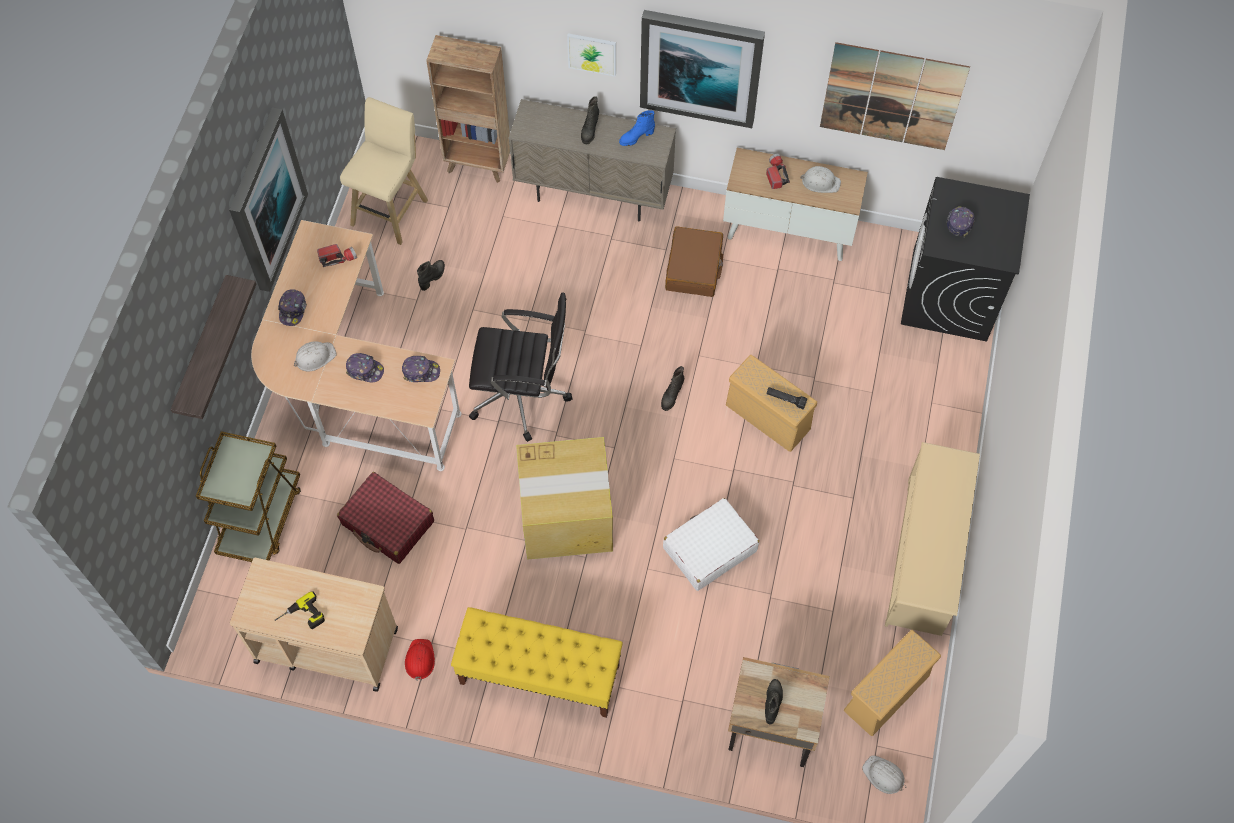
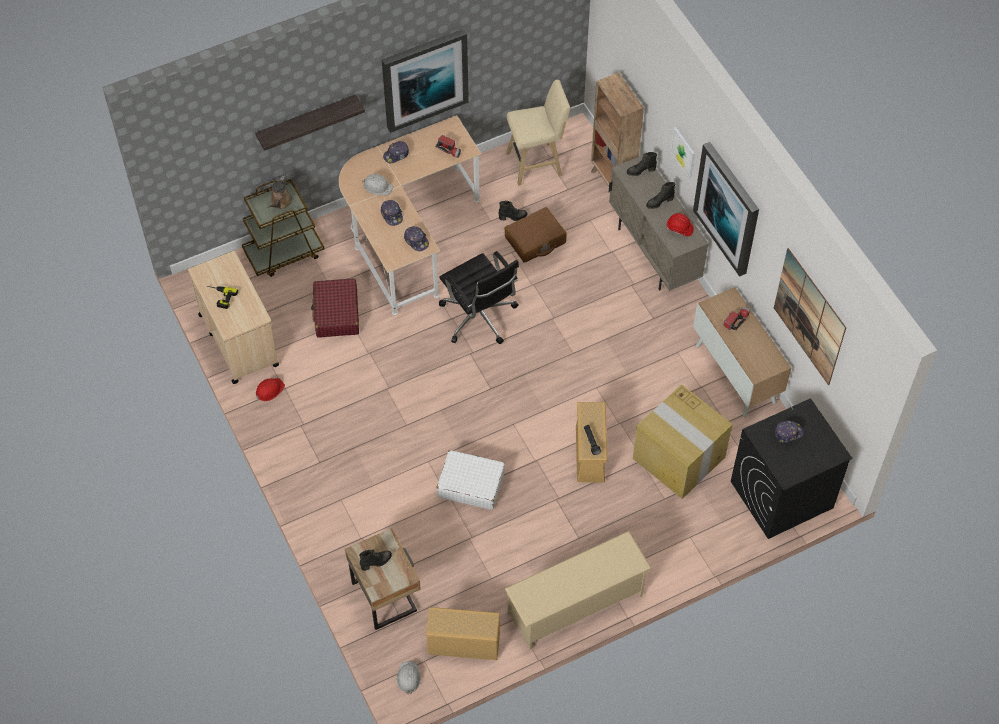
camera: 50 degrees right, 5 degrees down
yellow bench [451,607,623,718] -> none
cardboard box [516,437,613,560] -> cardboard box moved to [633,384,733,499]
blue boot [619,110,655,146] -> red hard hat [666,213,694,236]
black boot [661,366,684,411] -> black boot moved to [627,152,657,176]
brown suitcase [665,226,723,297] -> brown suitcase moved to [504,207,566,263]
white hard hat [800,166,841,193] -> none
none -> brown watering can [268,175,293,209]

